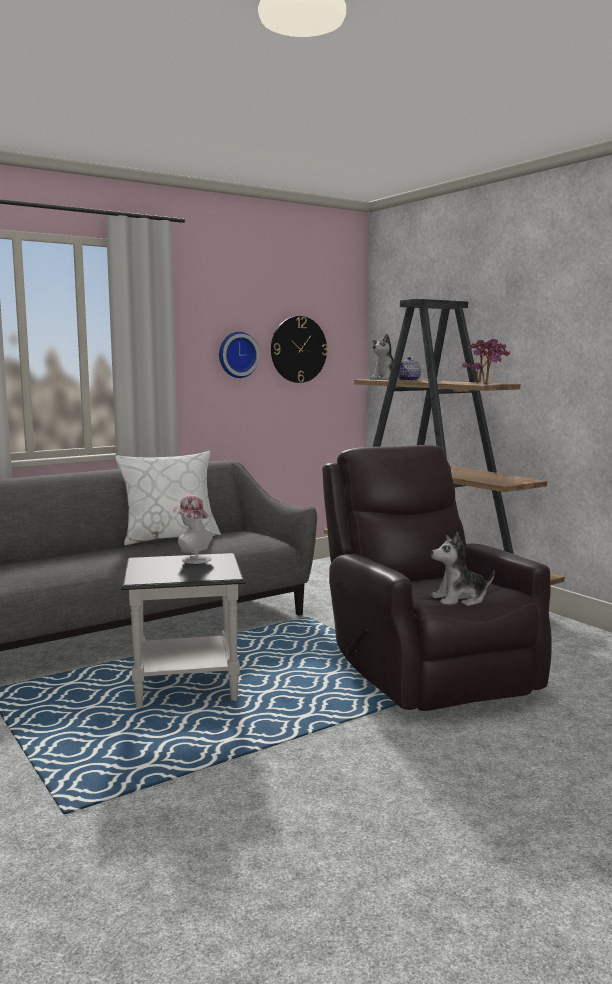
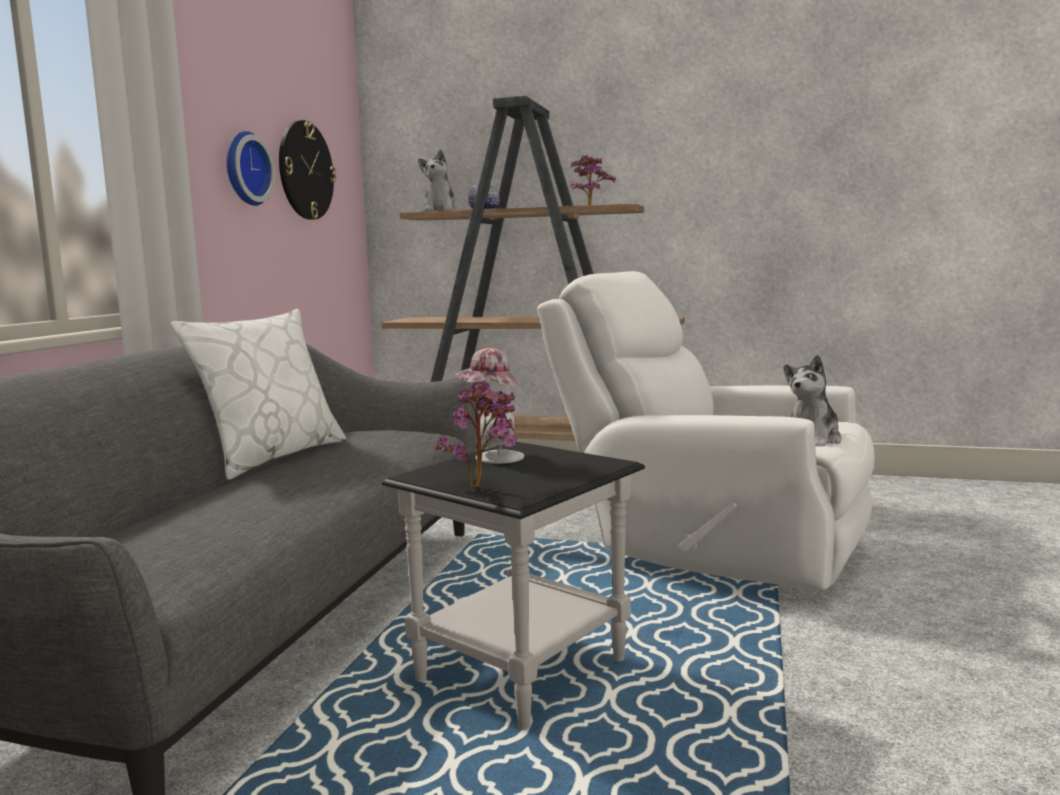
camera: 40 degrees left, 0 degrees up
brown armchair [322,445,552,711] -> white armchair [537,271,875,590]
potted plant [473,339,510,384] -> potted plant moved to [435,381,518,487]

